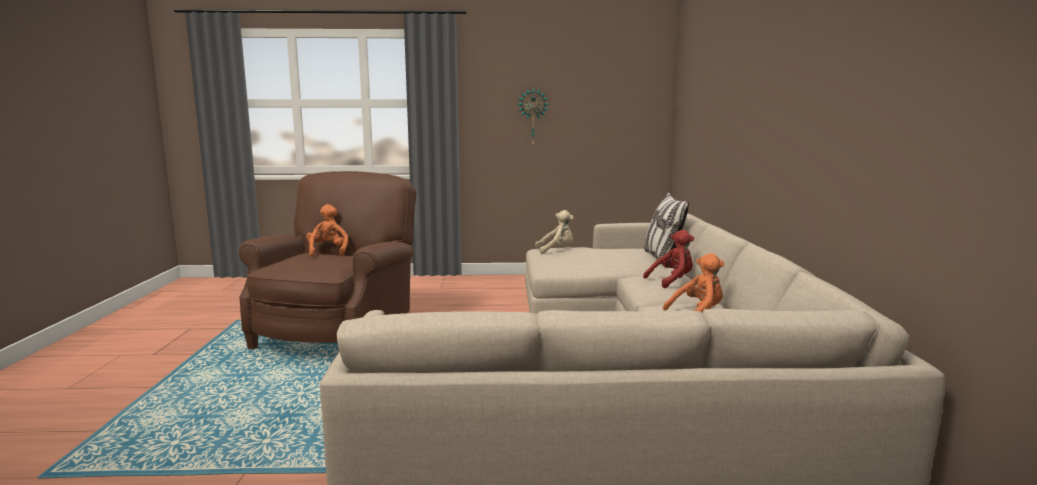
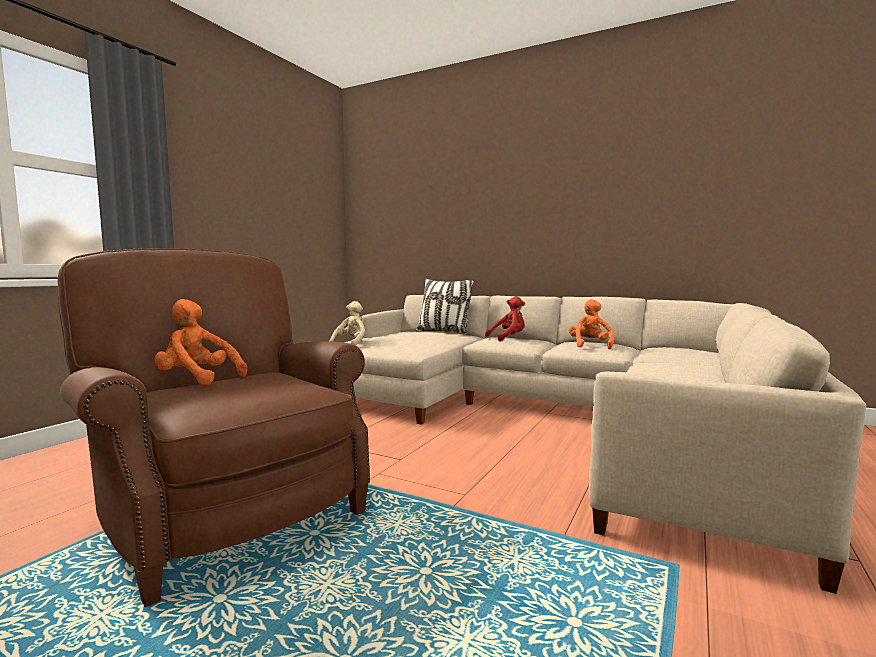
camera: 60 degrees left, 5 degrees down
wall clock [517,87,550,146] -> none
red plush toy [643,230,694,288] -> red plush toy turned 60 degrees clockwise [485,296,525,341]

